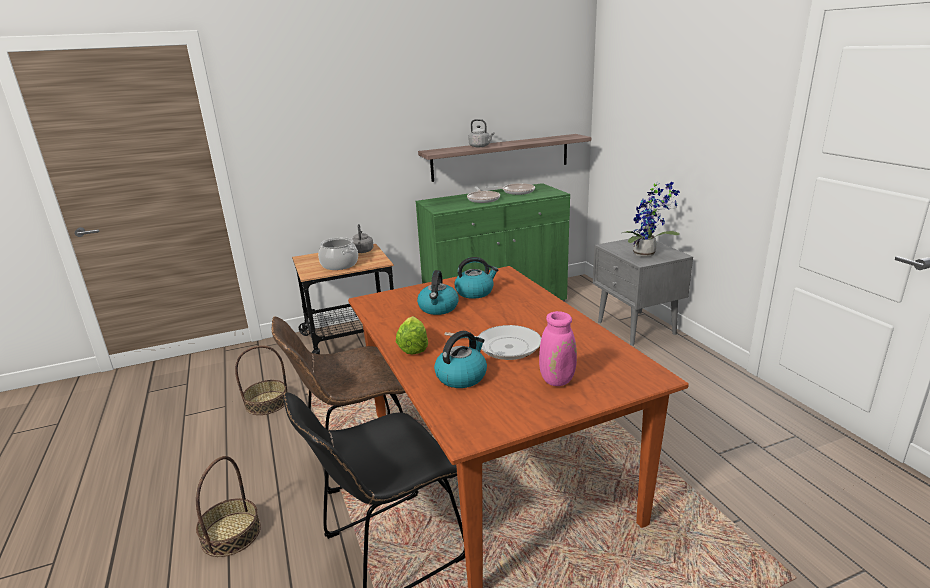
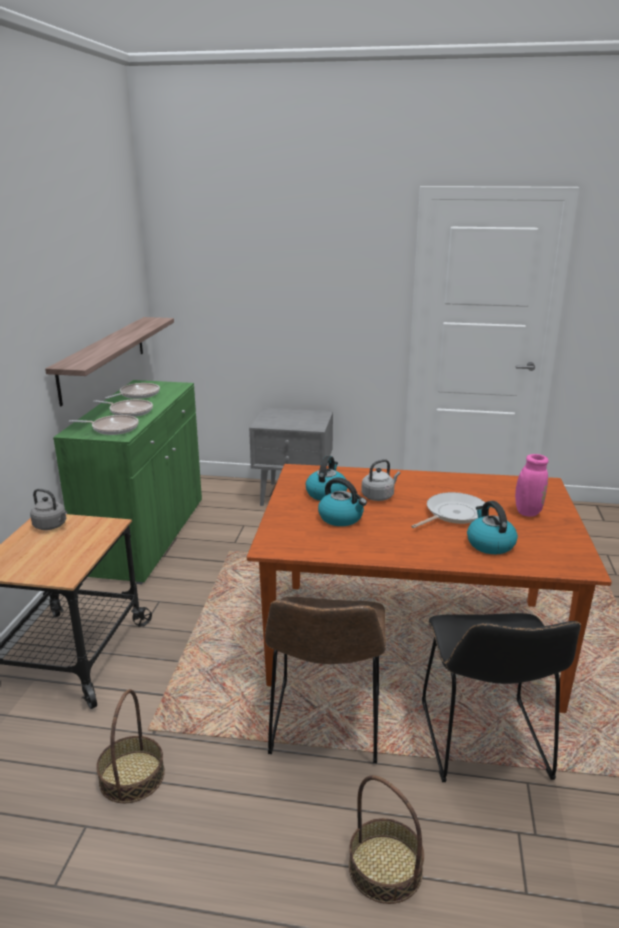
camera: 60 degrees left, 0 degrees up
cooking pot [318,237,358,270] -> none
lettuce [396,316,428,354] -> none
grey kettle [468,119,494,147] -> grey kettle moved to [361,459,400,501]
potted plant [622,182,680,257] -> none
none -> frying pan [69,415,139,435]

